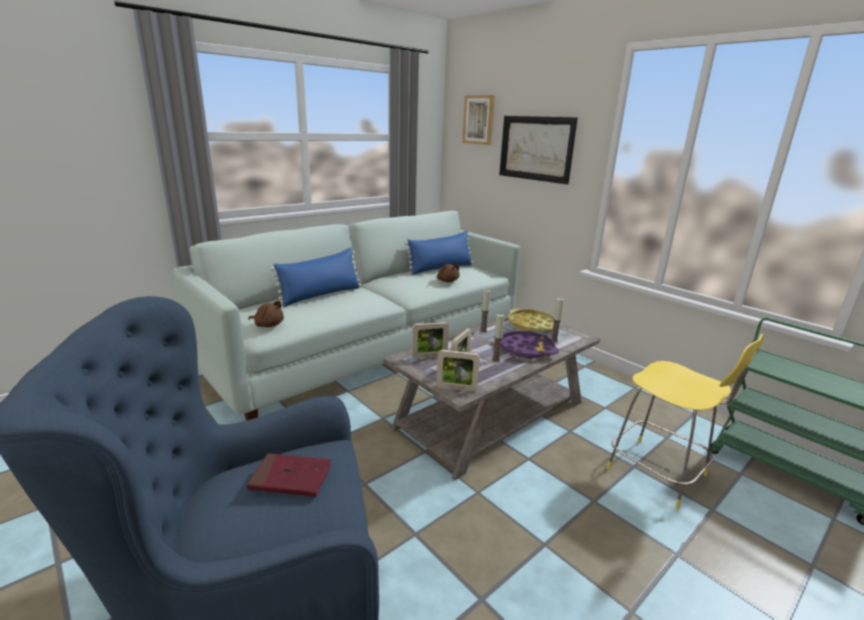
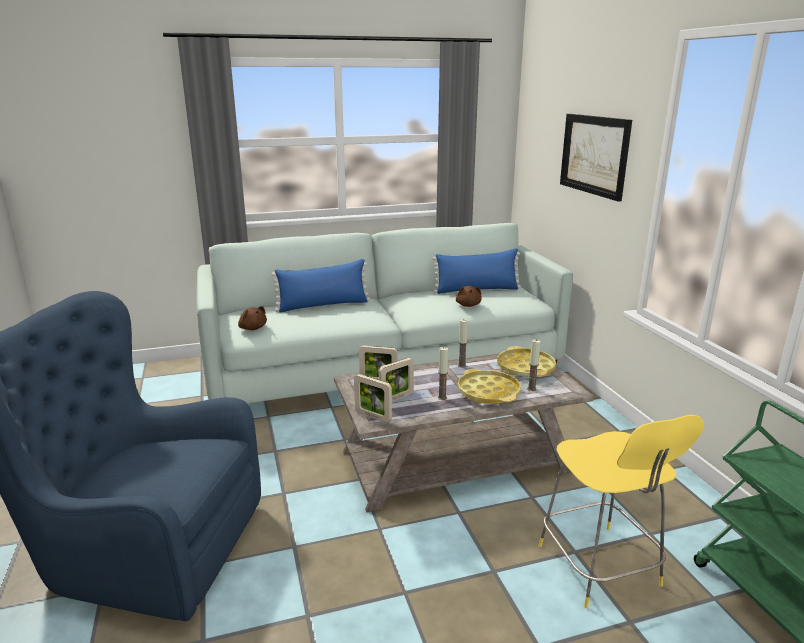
camera: 25 degrees right, 0 degrees up
red book [247,453,332,497] -> none
picture [462,95,495,145] -> none
purple tray [501,331,559,359] -> yellow tray [458,369,521,404]

